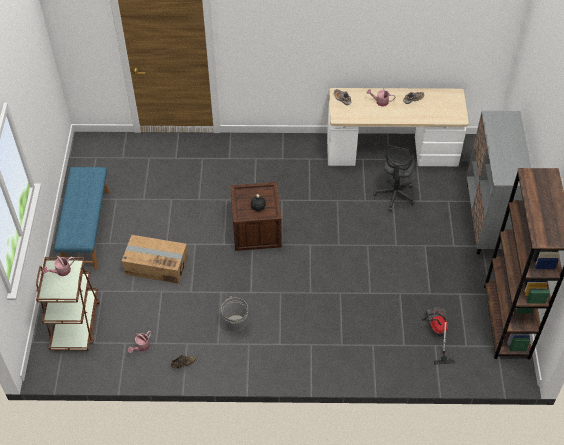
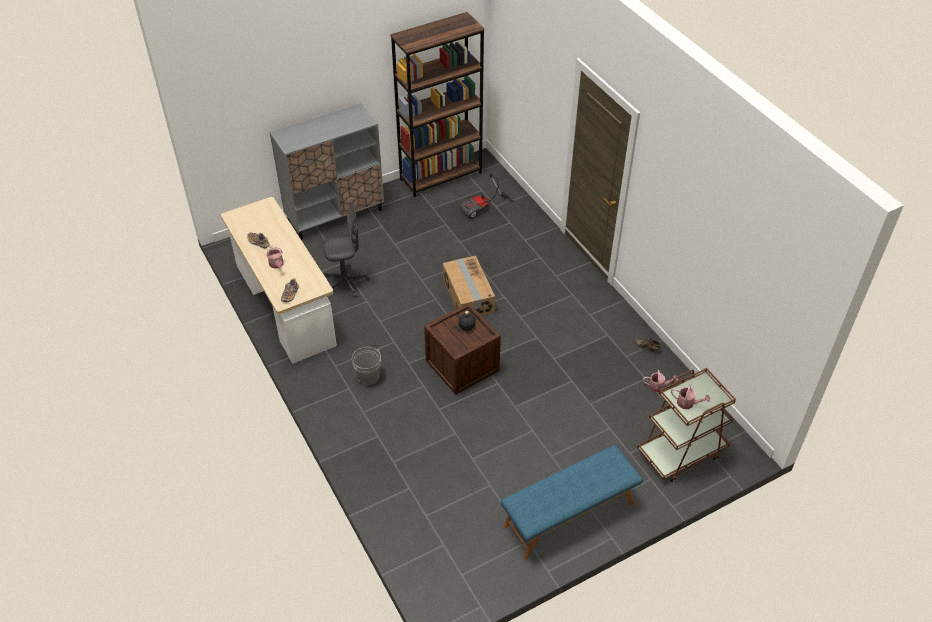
camera: 120 degrees left, 5 degrees down
cardboard box [122,235,188,284] -> cardboard box moved to [443,256,495,316]
grey bucket [221,296,248,332] -> grey bucket moved to [352,347,381,385]

